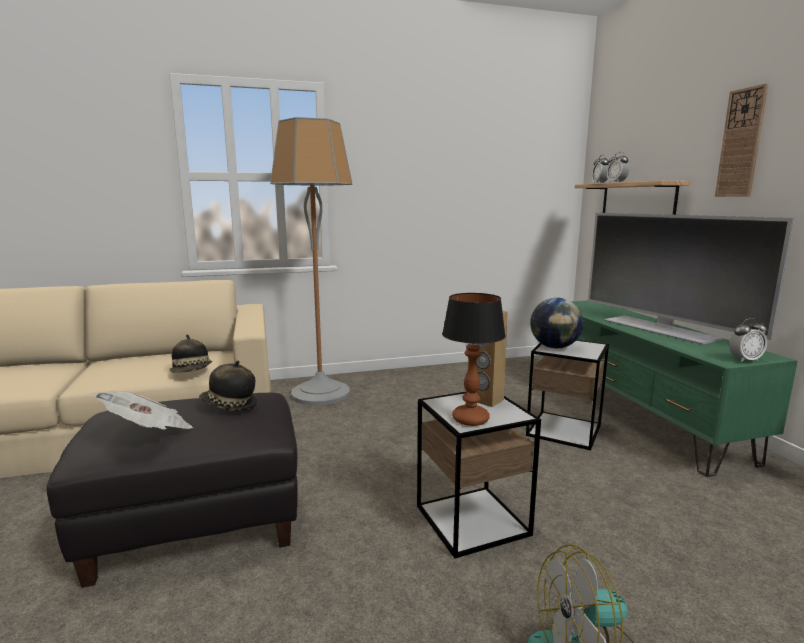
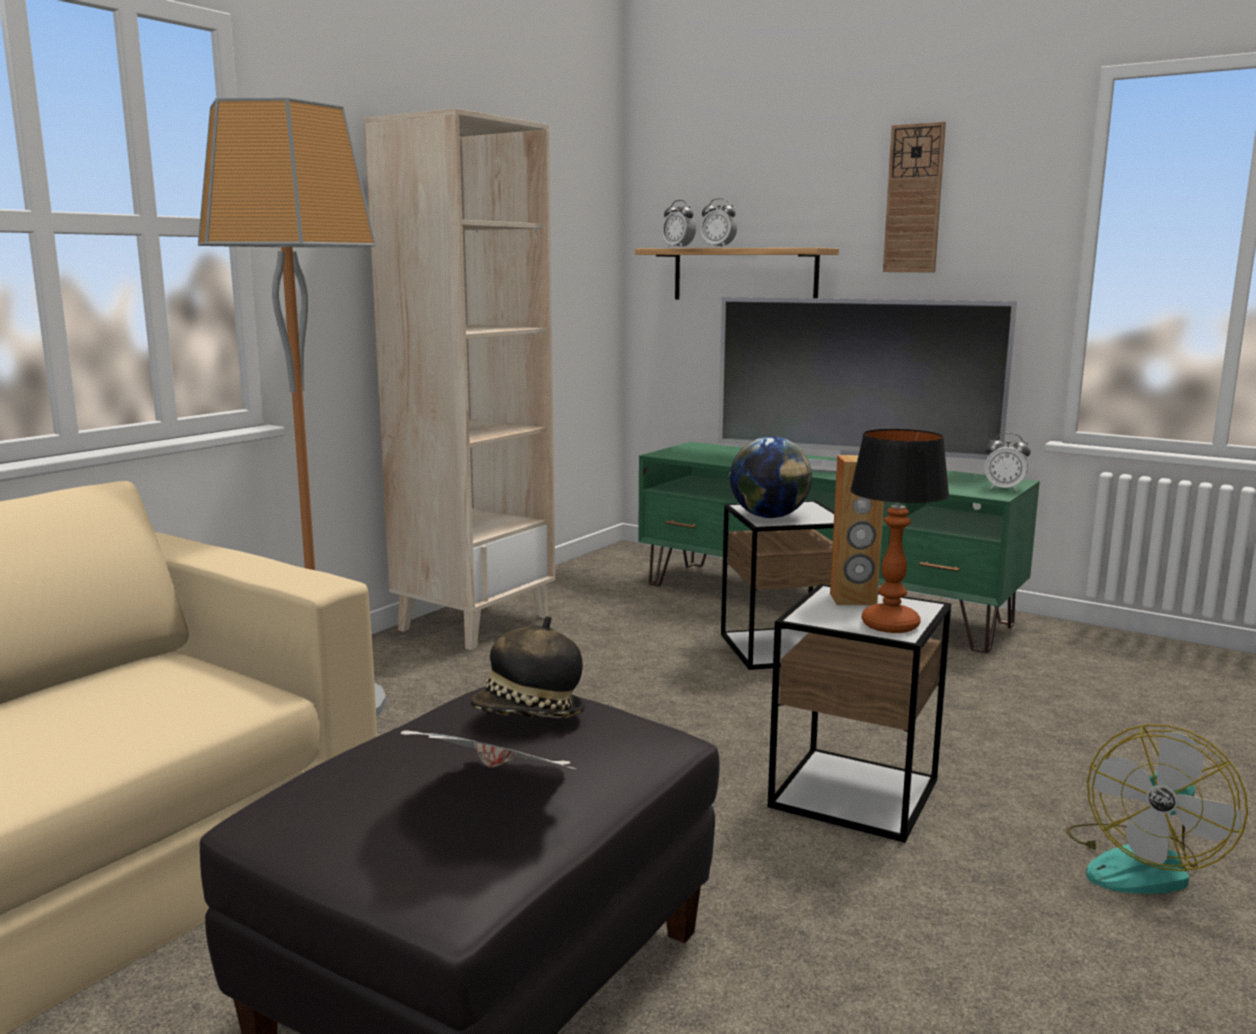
camera: 40 degrees left, 0 degrees up
hat [170,335,212,373] -> none
alarm clock [729,318,768,362] -> alarm clock turned 75 degrees clockwise [984,433,1031,492]
none -> beige bookcase [364,108,555,650]

